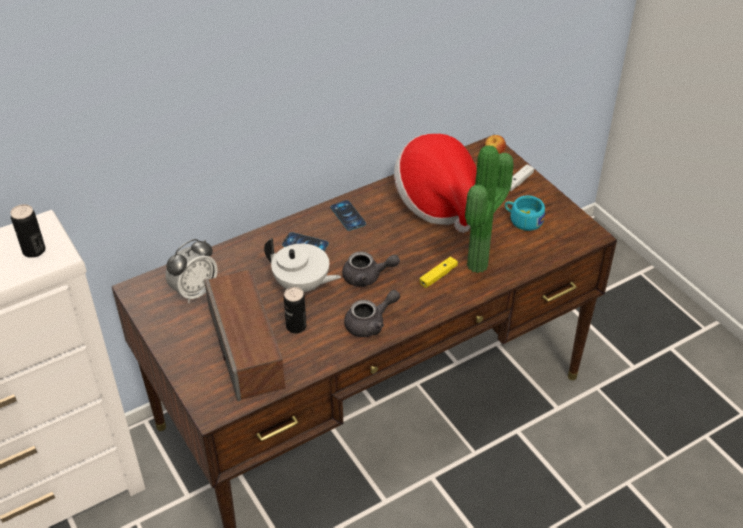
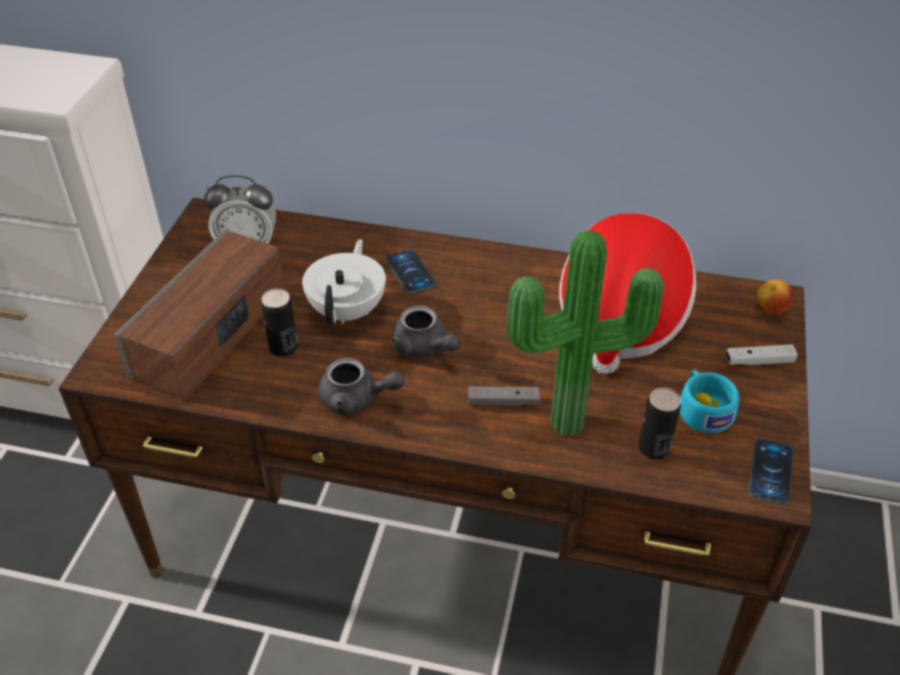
camera: 45 degrees right, 0 degrees up
can [10,204,46,258] -> can moved to [638,388,681,460]
white teapot [264,238,341,292] -> white teapot turned 150 degrees counterclockwise [302,239,386,326]
phone [330,200,366,231] -> phone moved to [749,439,793,504]
yellow game controller [420,256,458,288] -> grey game controller [468,386,540,406]

